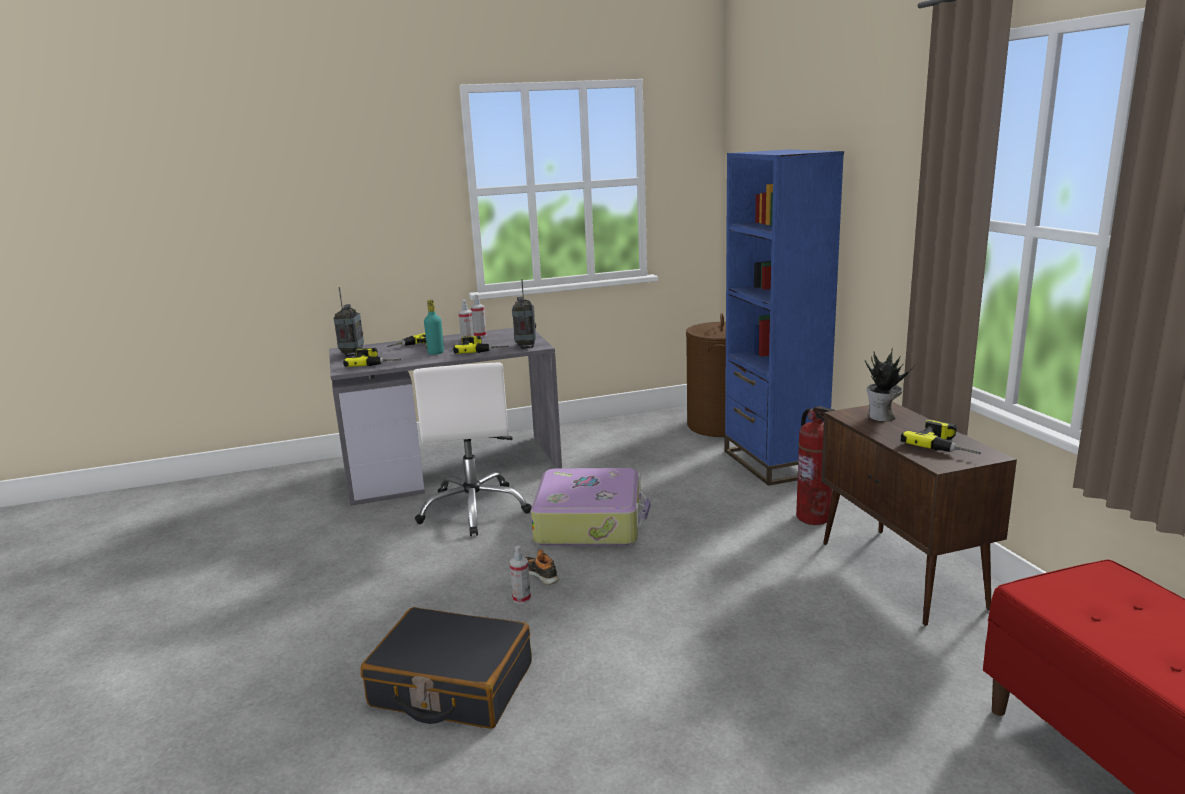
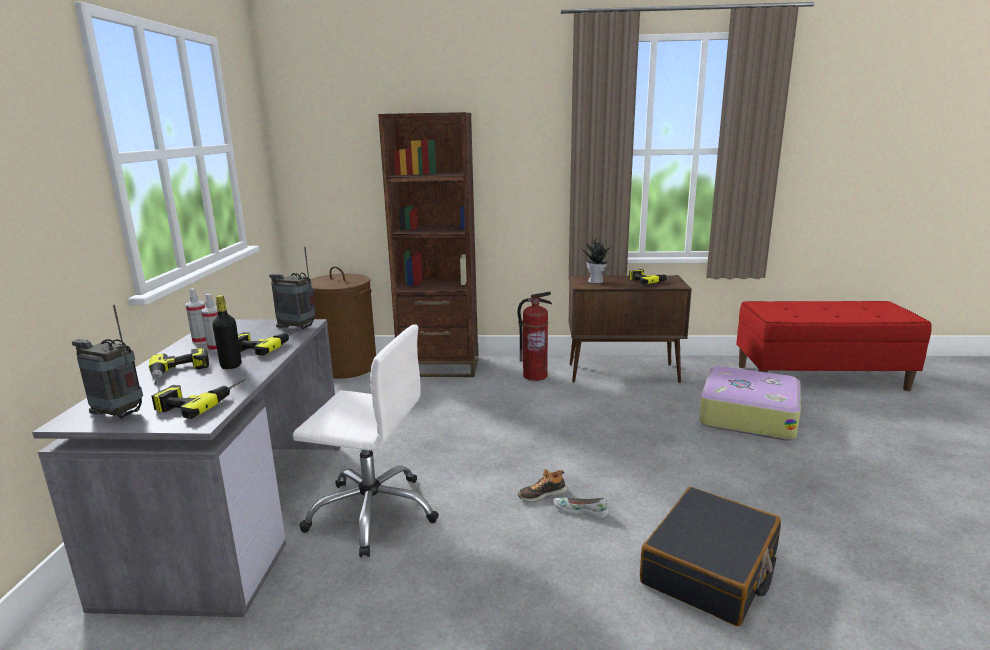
camera: 70 degrees left, 0 degrees up
turquoise bottle [424,300,444,355] -> black bottle [212,295,242,369]
spray bottle [509,546,531,604] -> white shoe [553,497,608,518]
suitcase [531,468,650,545] -> suitcase moved to [699,366,801,441]
blue bookcase [725,150,844,486] -> brown bookcase [378,112,479,377]

